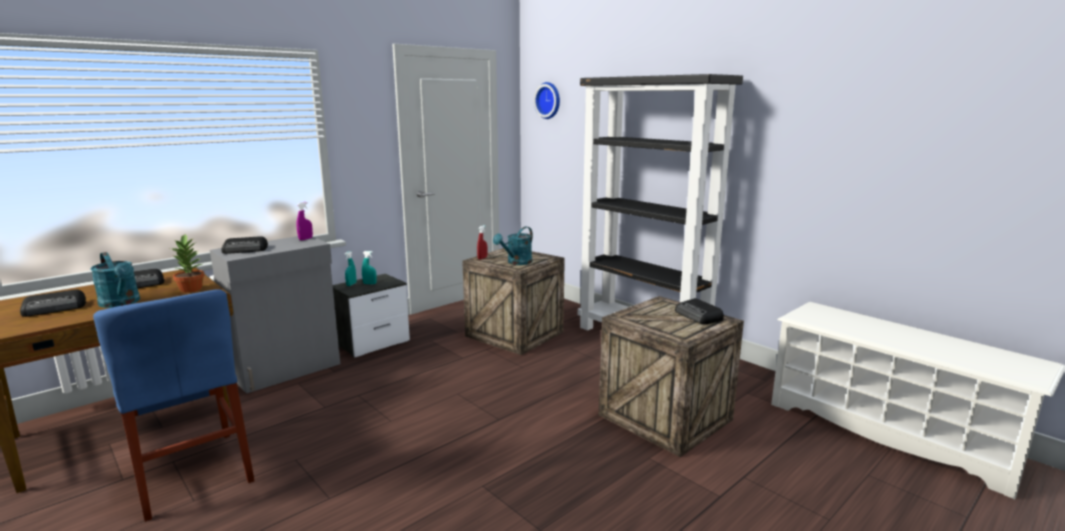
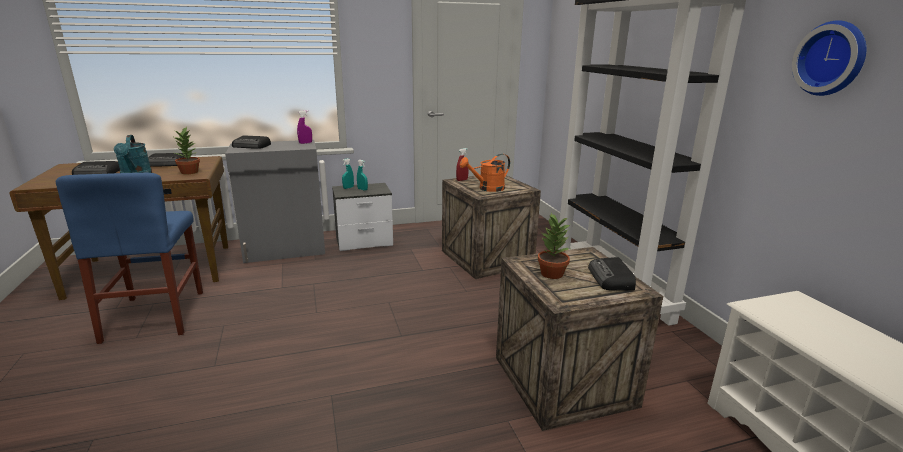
camera: 25 degrees right, 5 degrees up
turquoise watering can [493,227,533,265] -> orange watering can [460,154,510,192]
wall clock [534,82,560,119] -> wall clock moved to [792,20,866,96]
none -> potted plant [538,213,571,279]

